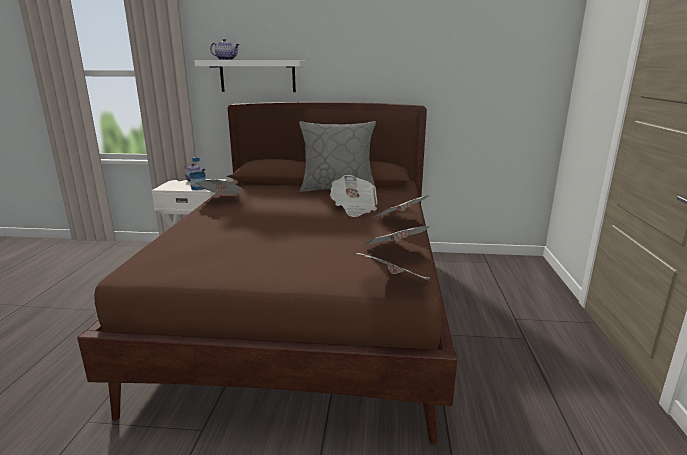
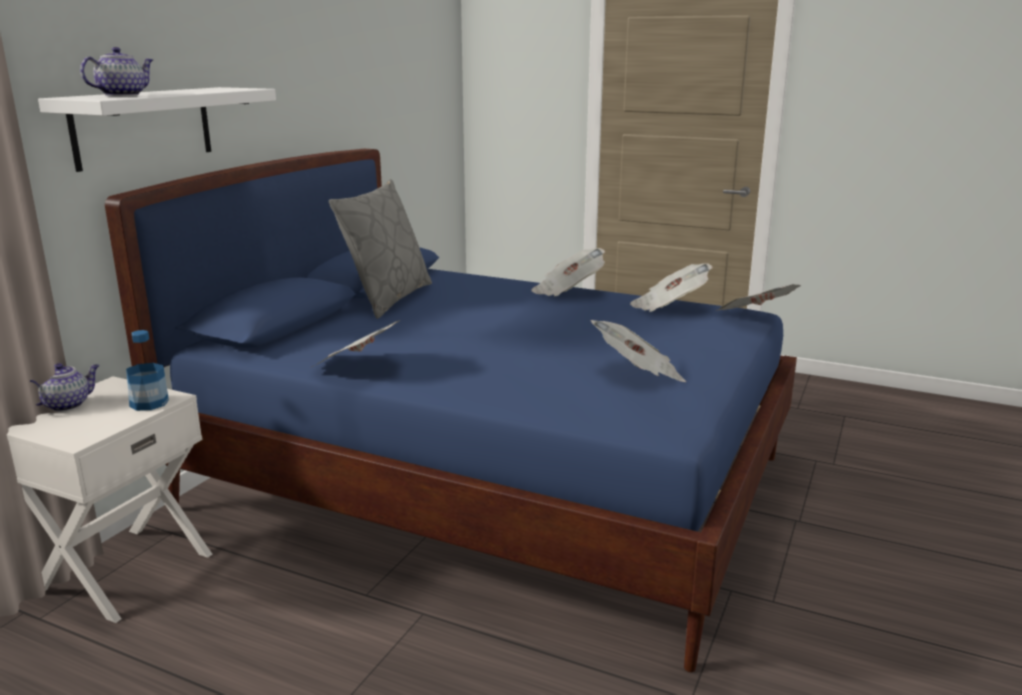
camera: 70 degrees left, 0 degrees up
brown bed [77,102,457,444] -> blue bed [105,149,797,672]
newspaper [330,175,377,217] -> newspaper moved to [591,320,687,382]

